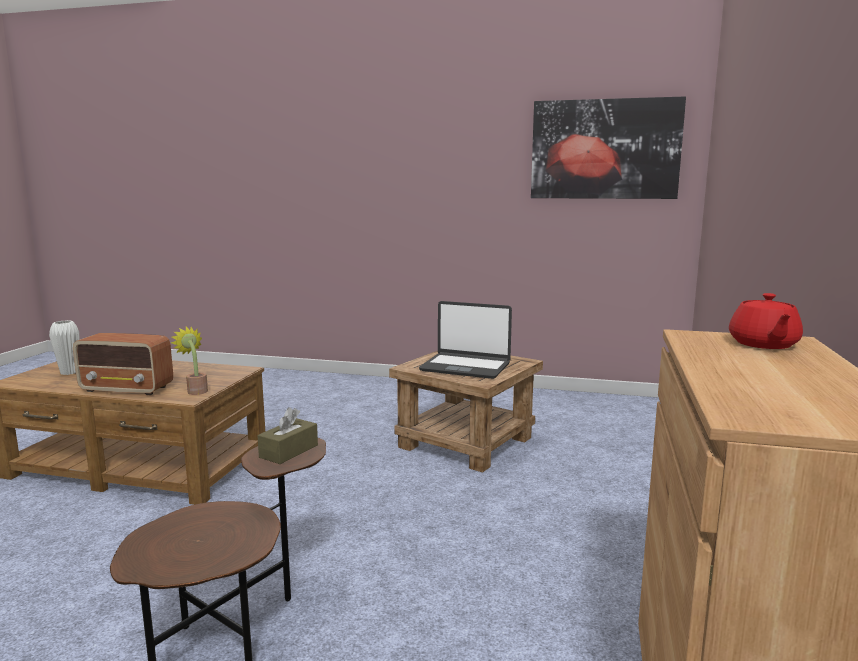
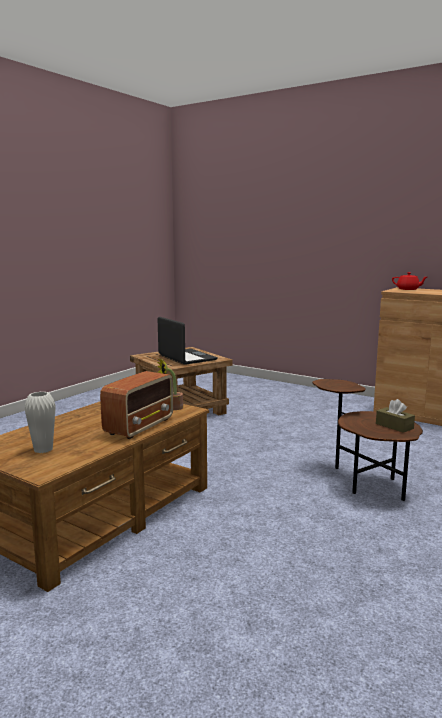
camera: 70 degrees left, 0 degrees up
brown tissue box [257,407,318,464] -> brown tissue box moved to [376,399,415,433]
laptop [419,301,512,379] -> laptop turned 75 degrees counterclockwise [158,317,218,365]
picture [531,96,686,199] -> none

